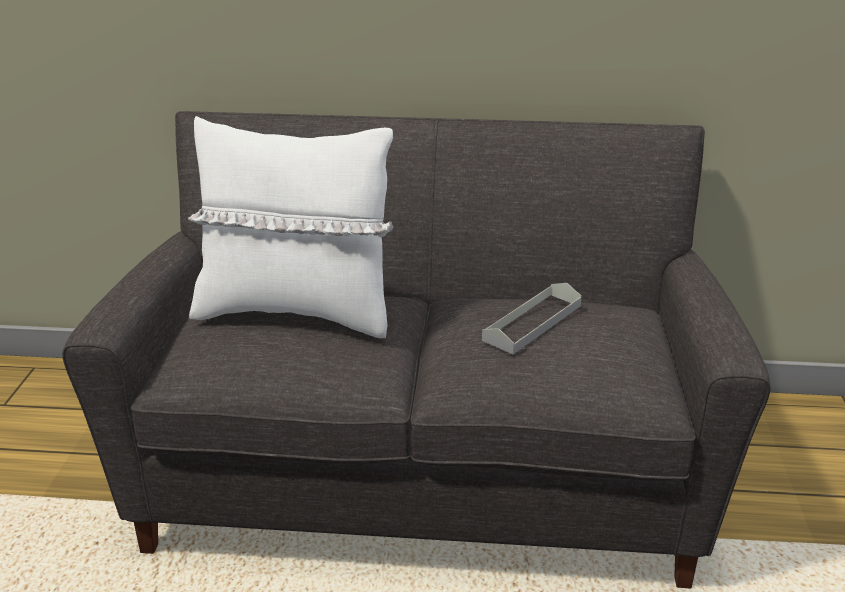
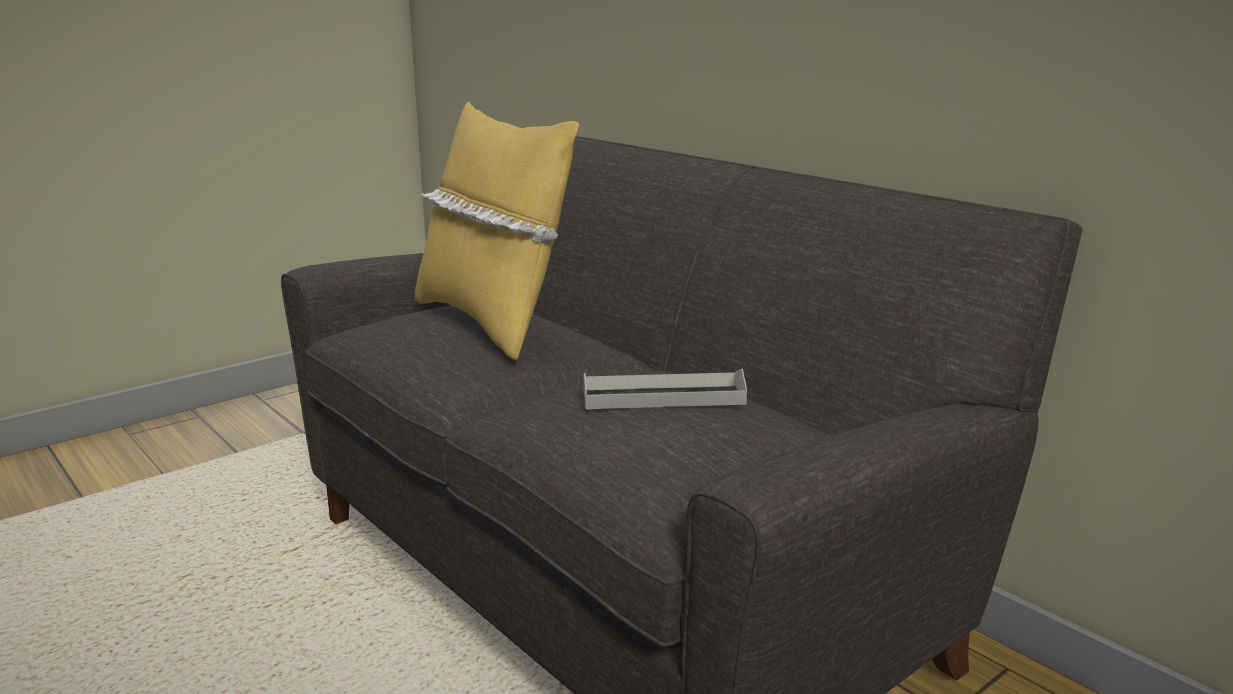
camera: 45 degrees right, 10 degrees down
white pillow [188,116,393,338] -> yellow pillow [415,102,579,360]

